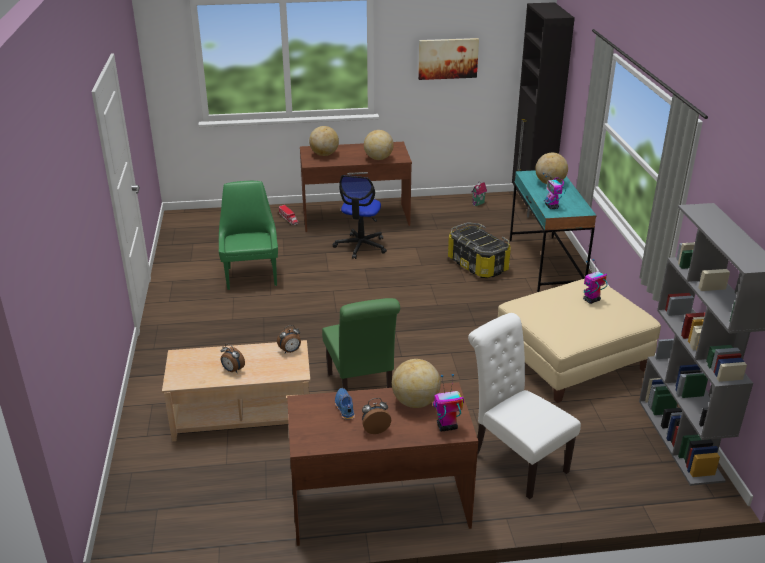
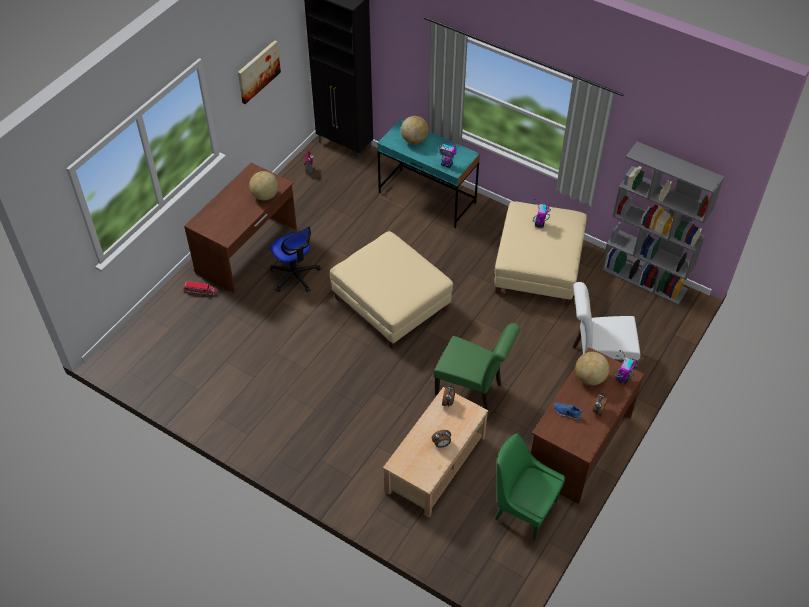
camera: 50 degrees left, 20 degrees up
green chair [219,181,278,290] -> green chair moved to [495,433,565,540]
globe [309,126,339,156] -> none
storage box [448,222,511,278] -> none
none -> beige ottoman [330,231,453,349]

